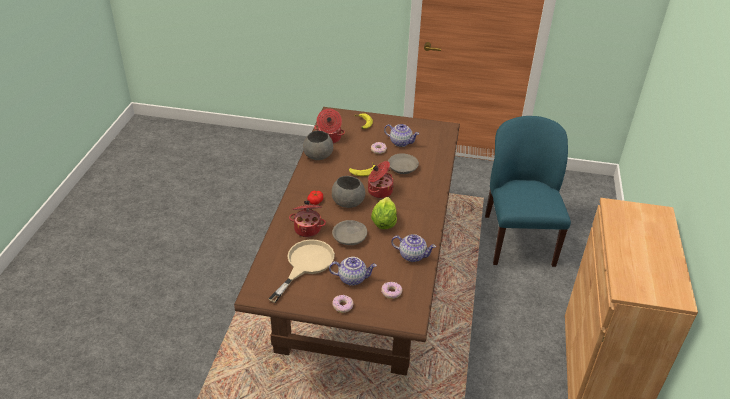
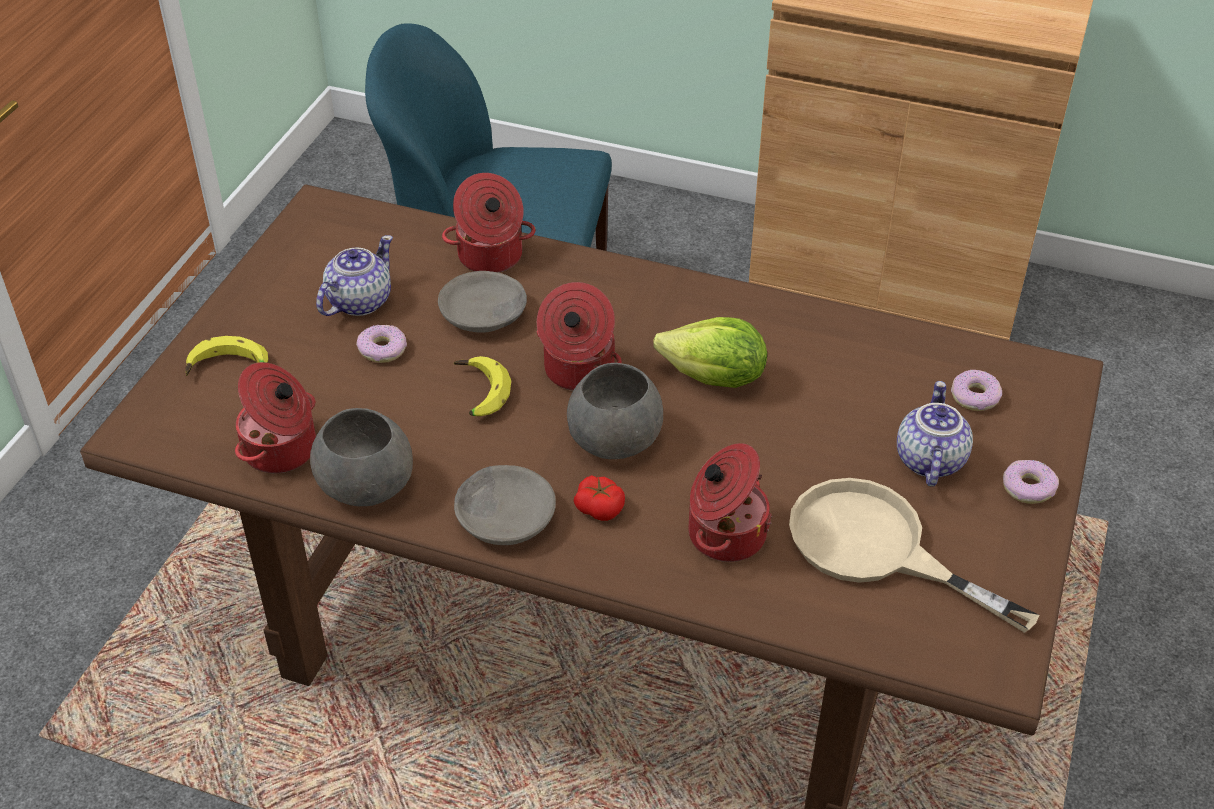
camera: 80 degrees left, 5 degrees up
grey bowl [332,220,367,245] -> grey bowl moved to [454,465,556,545]
teapot [391,234,436,262] -> none
none -> cooking pot [442,173,535,273]

